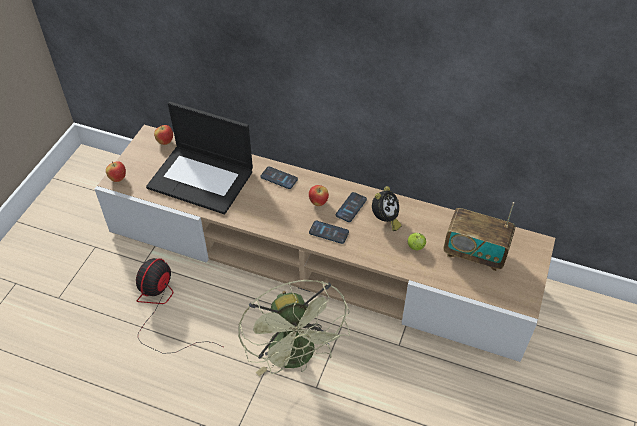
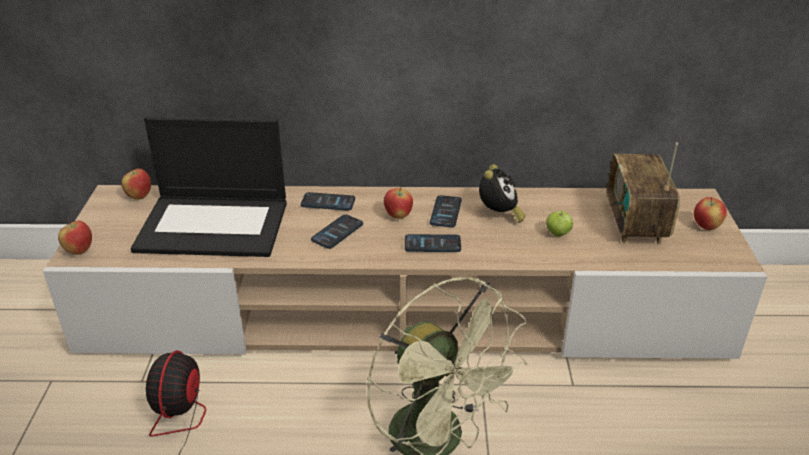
camera: 20 degrees left, 15 degrees down
radio [444,202,515,271] -> radio turned 90 degrees clockwise [607,142,680,244]
none -> phone [311,214,363,249]
none -> apple [694,197,727,230]

